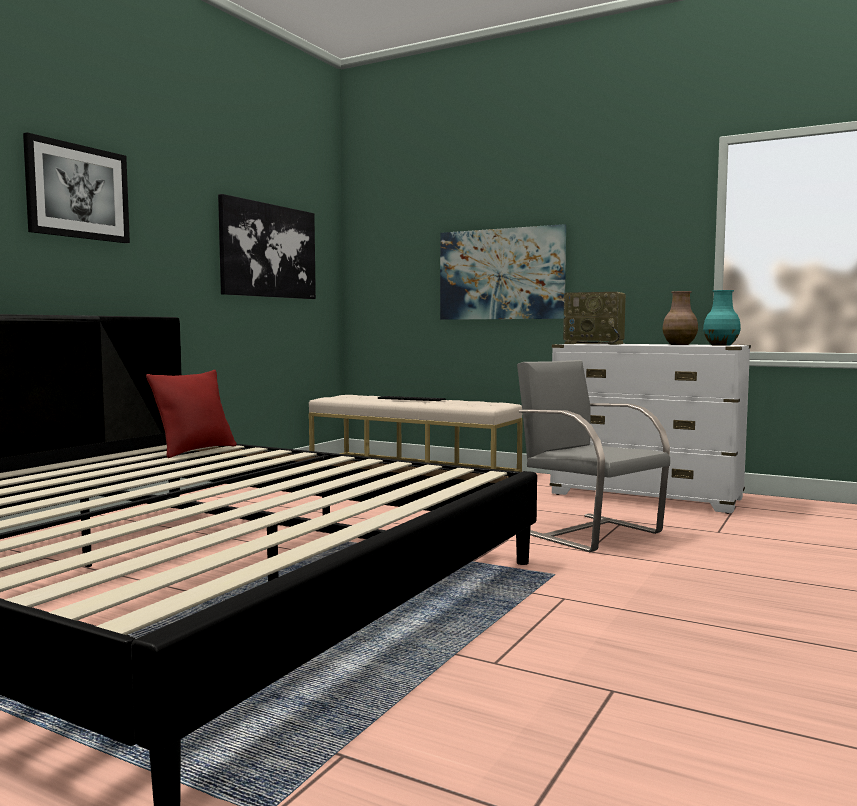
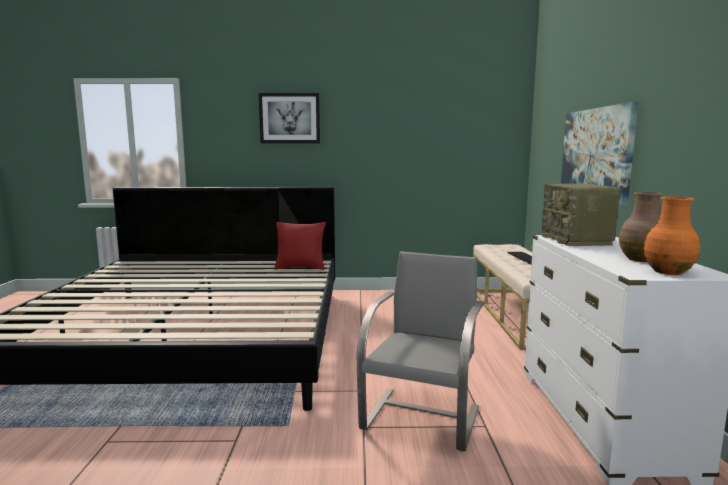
camera: 60 degrees right, 5 degrees up
picture [218,194,316,299] -> none
turquoise vase [703,290,741,346] -> orange vase [644,197,700,275]

